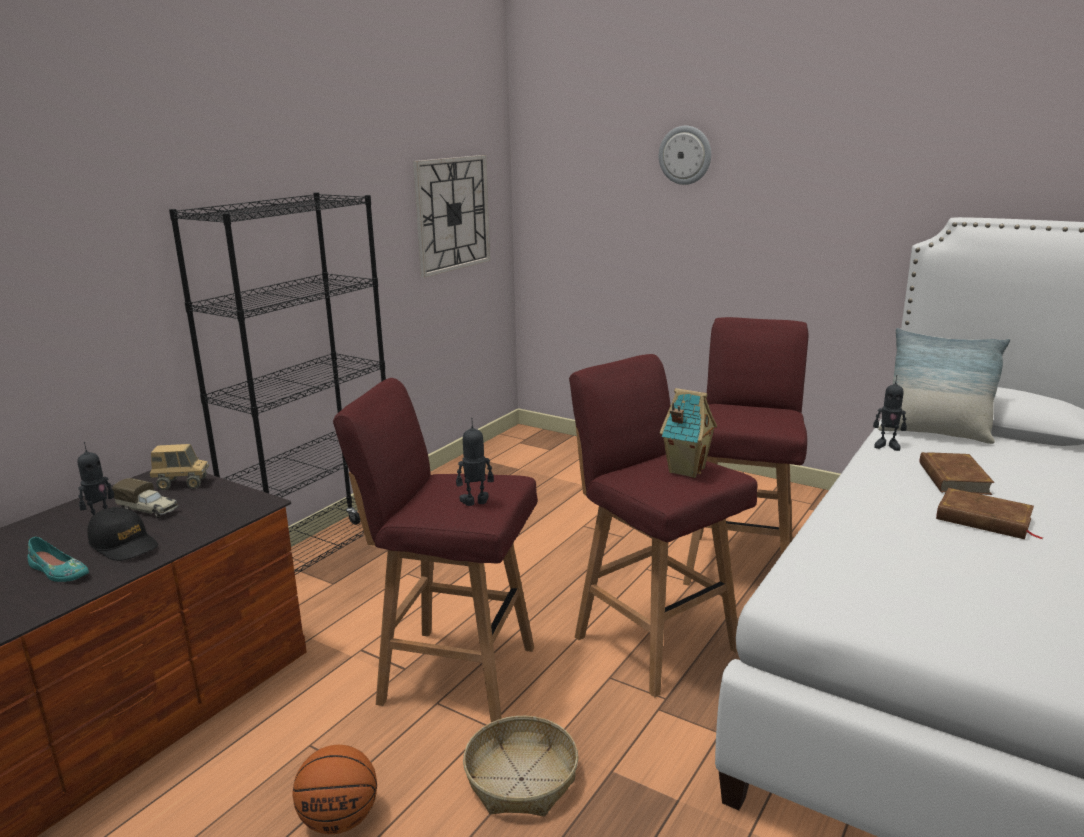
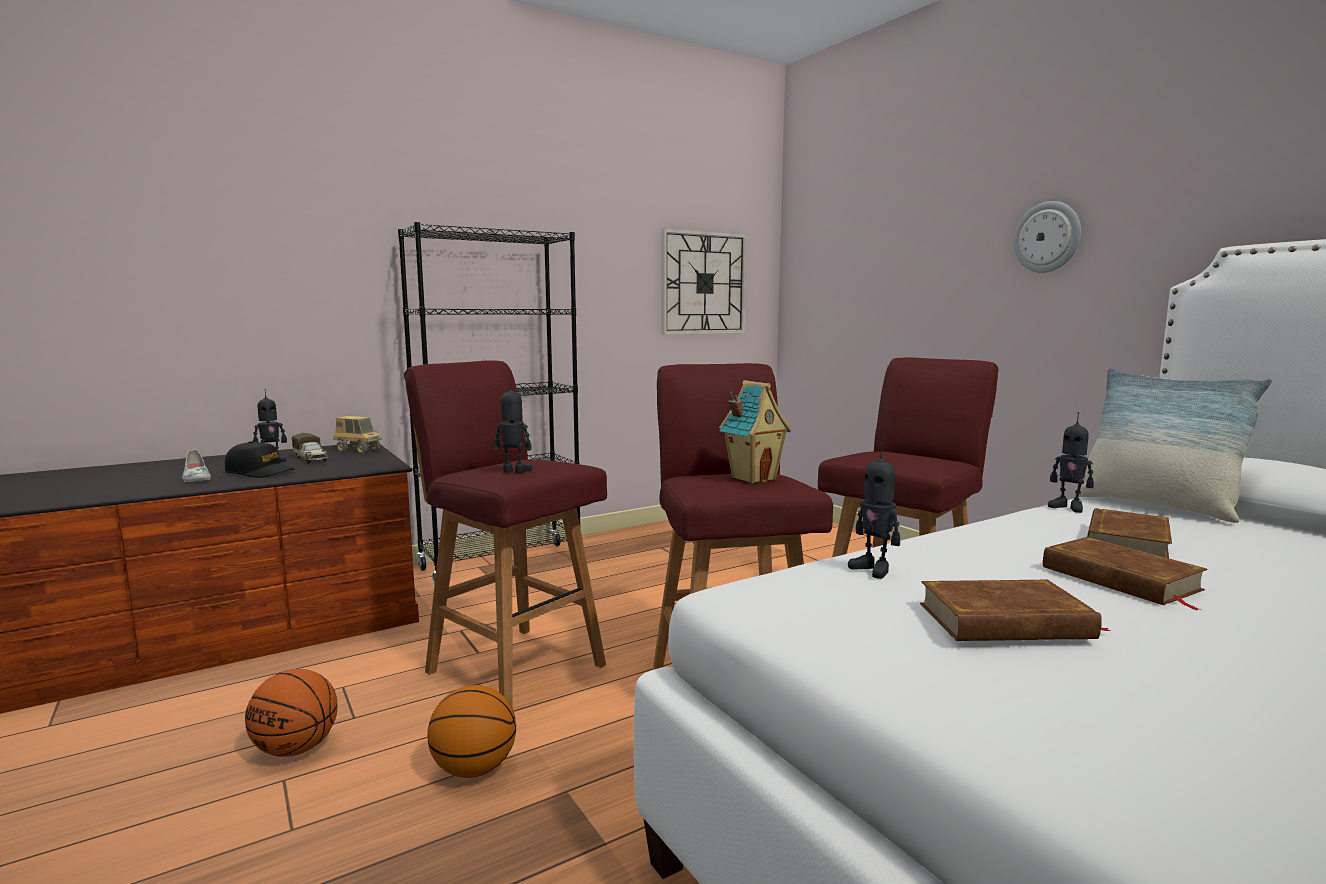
camera: 25 degrees right, 10 degrees down
turquoise shoe [28,537,89,582] -> white shoe [182,449,211,482]
black cap [87,507,158,561] -> black cap turned 45 degrees counterclockwise [225,441,295,478]
basket [463,716,578,816] -> basketball [427,685,516,778]
wall clock [659,126,711,185] -> wall clock moved to [1013,201,1081,273]
none -> toy robot [848,443,900,579]
none -> brown book [920,580,1110,641]

